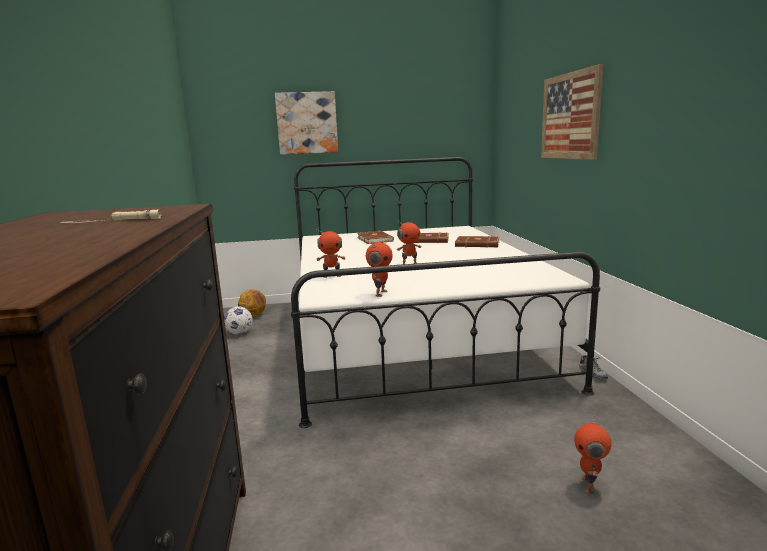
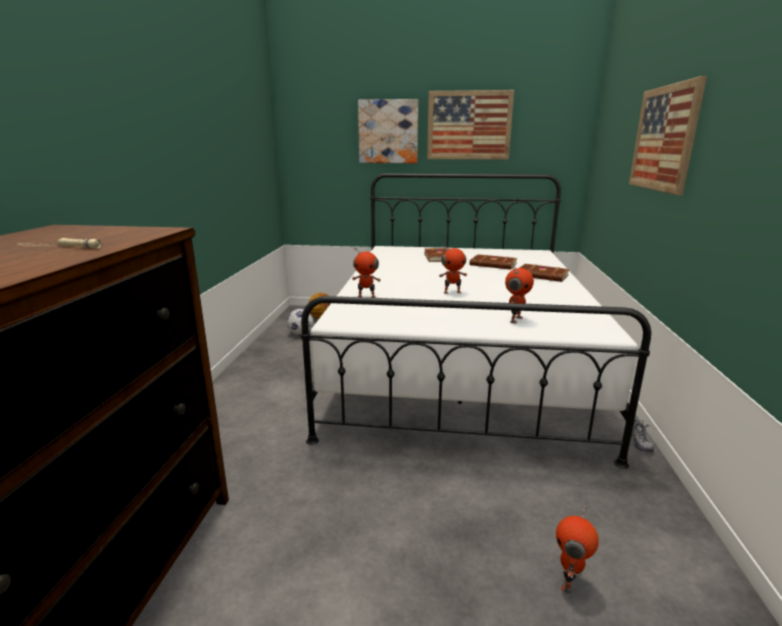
camera: 15 degrees right, 5 degrees up
toy robot [366,241,393,297] -> toy robot moved to [505,266,534,324]
none -> picture [427,90,514,160]

